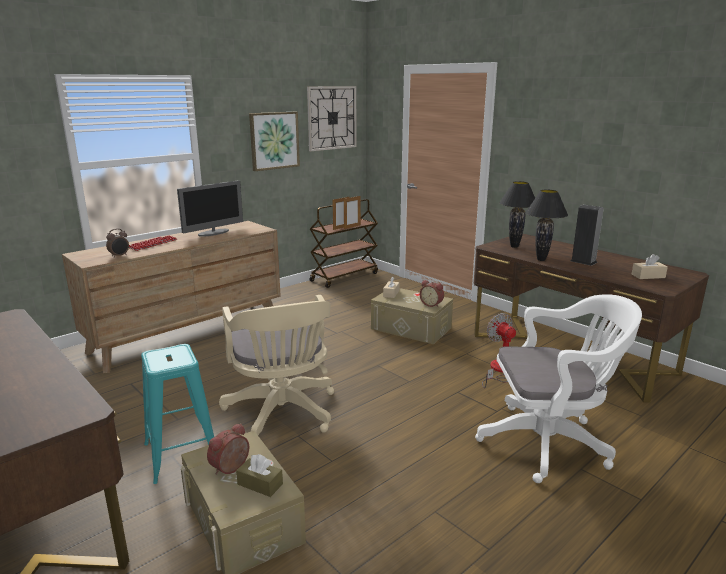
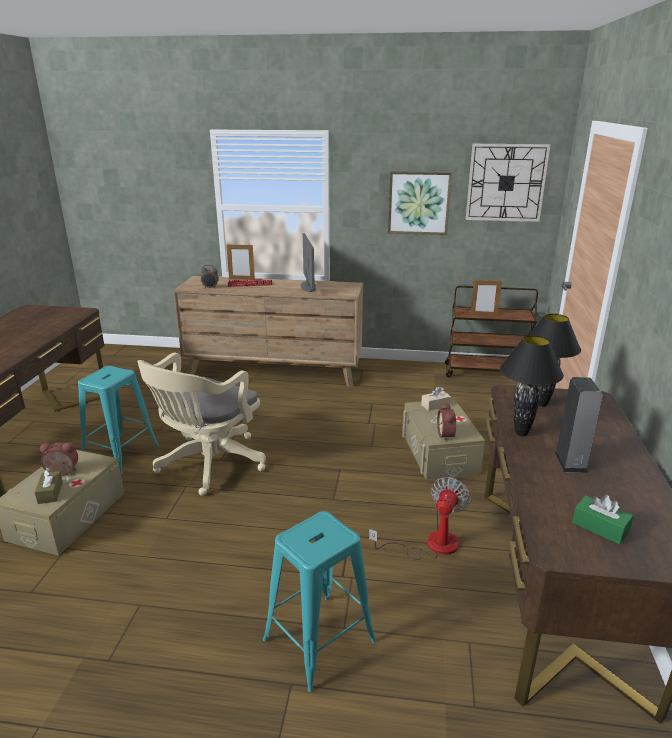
camera: 50 degrees right, 5 degrees up
monitor [177,180,243,237] -> monitor turned 105 degrees counterclockwise [301,233,316,292]
picture frame [344,195,361,229] -> picture frame moved to [226,243,255,280]
white office chair [475,294,642,483] -> turquoise stool [263,511,376,692]
beige tissue box [632,254,668,279] -> green tissue box [572,495,633,544]

